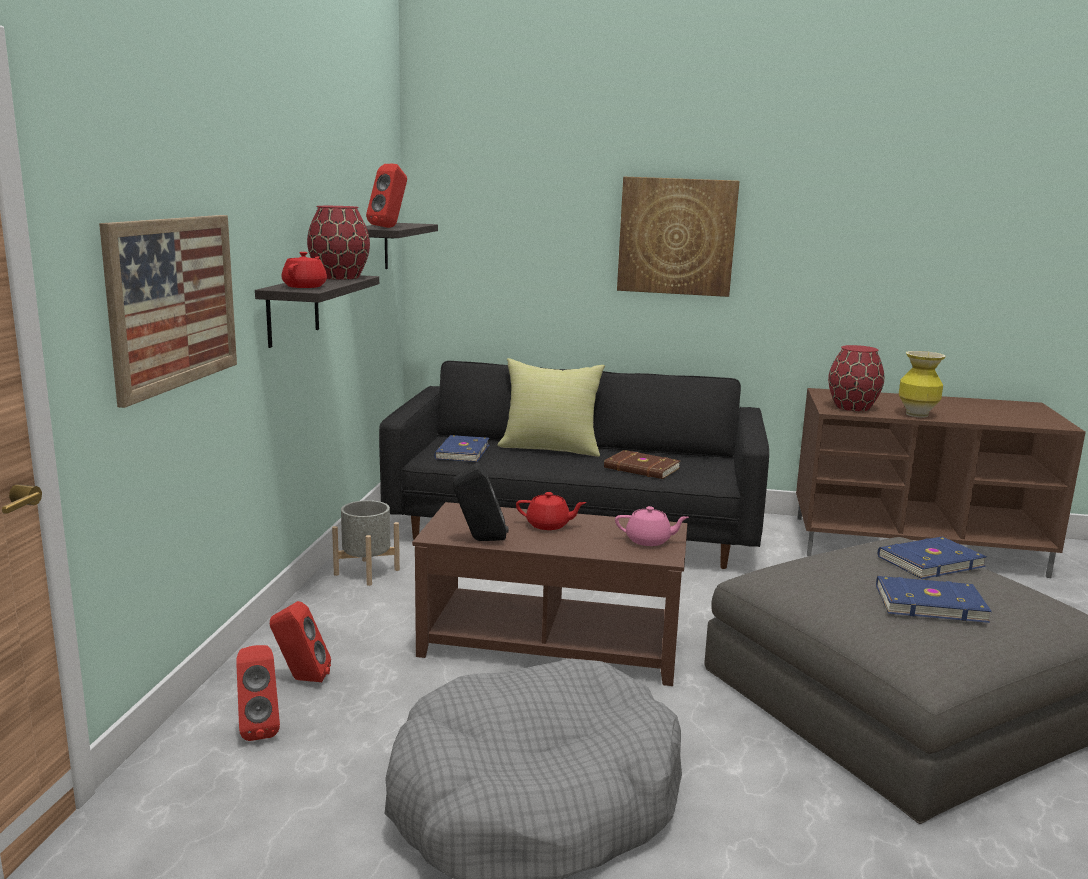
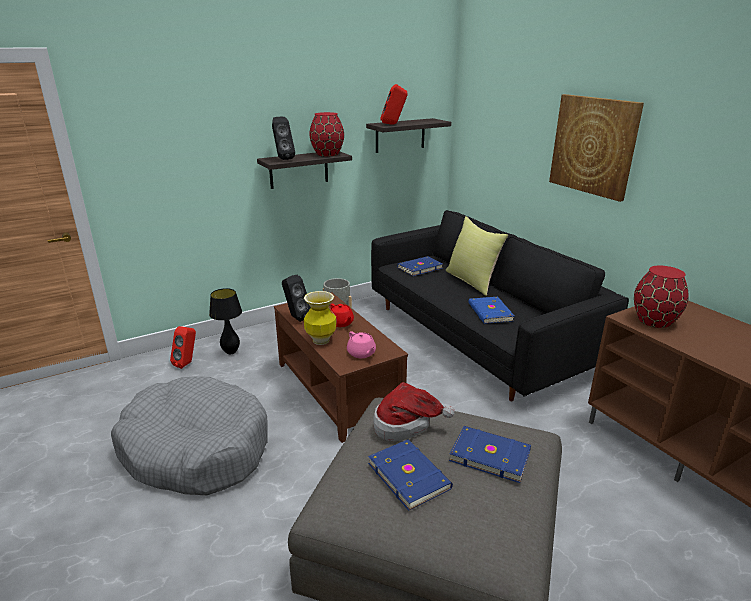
camera: 50 degrees right, 10 degrees up
picture [99,215,237,408] -> none
red speaker [270,601,331,682] -> black table lamp [209,288,242,354]
red teapot [282,252,327,288] -> black speaker [272,117,295,160]
brown book [604,450,680,479] -> blue book [468,297,514,324]
vase [899,351,946,417] -> vase moved to [304,291,337,345]
none -> hat [373,382,455,442]

